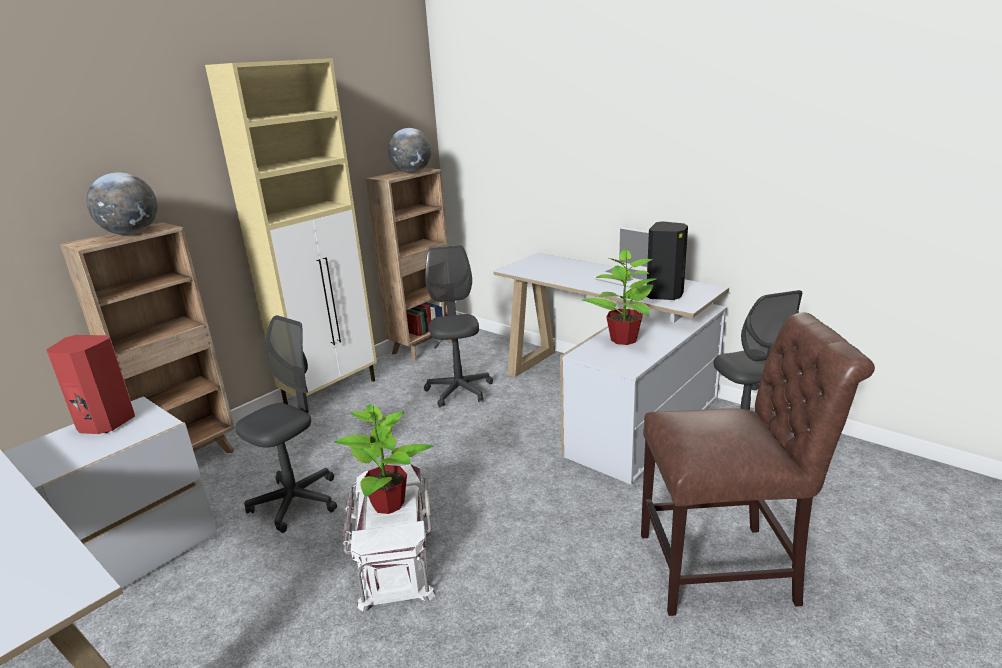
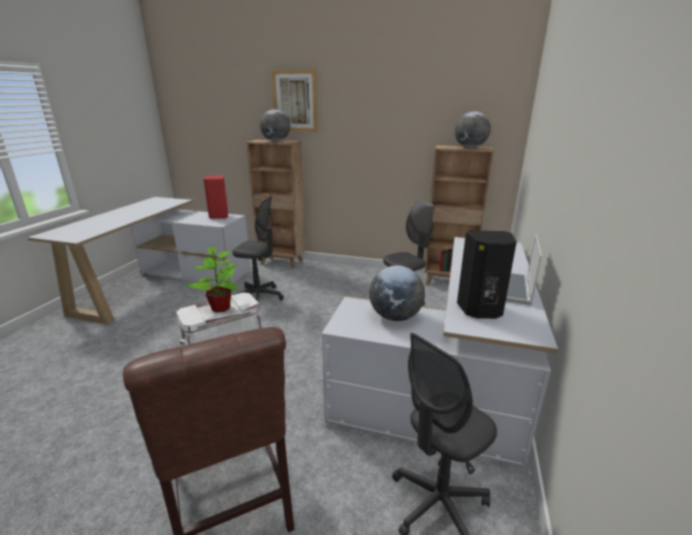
camera: 65 degrees right, 0 degrees up
beige cabinet [205,58,377,405] -> none
potted plant [583,249,656,345] -> globe [369,266,425,321]
none -> picture [272,70,318,132]

